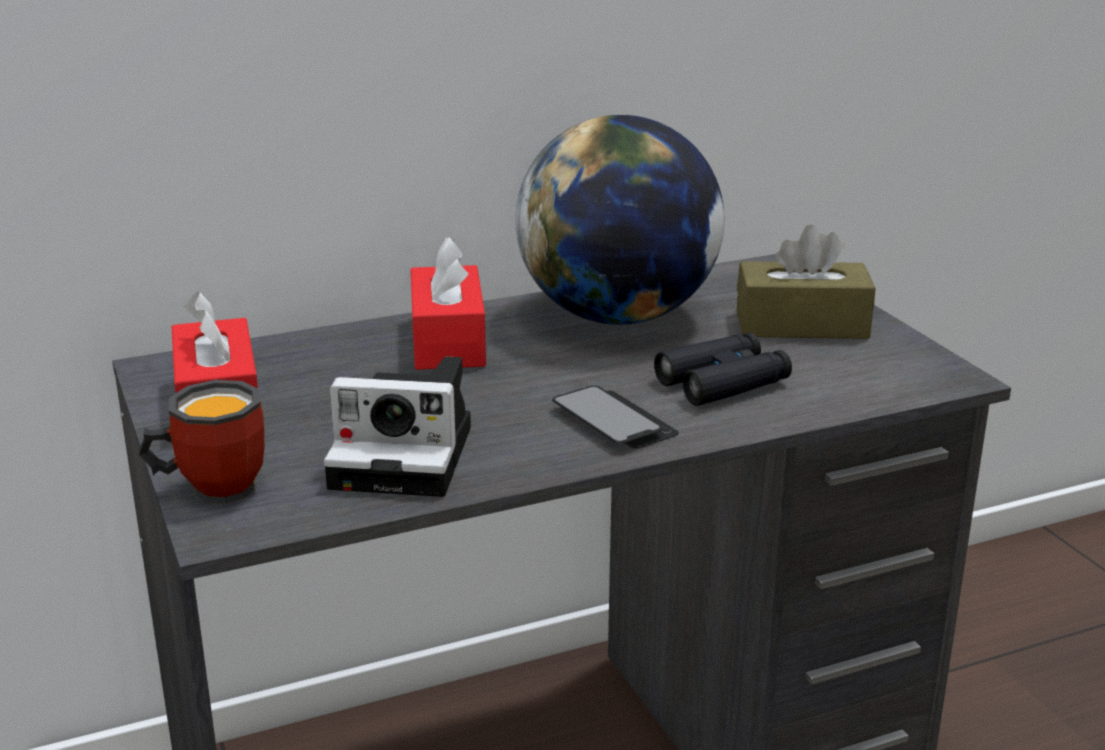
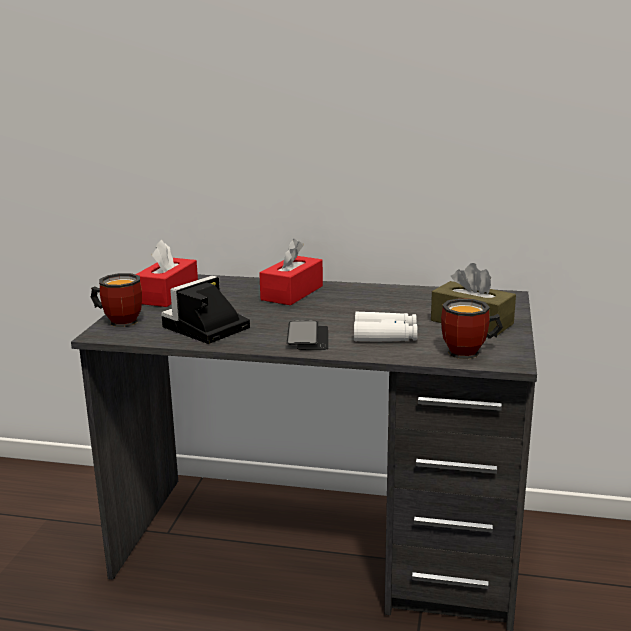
camera: 35 degrees right, 5 degrees down
camera [324,357,471,497] -> camera turned 90 degrees clockwise [161,276,250,344]
globe [515,115,724,325] -> none
black binoculars [654,333,792,406] -> white binoculars [354,312,418,342]
none -> mug [441,298,503,359]

